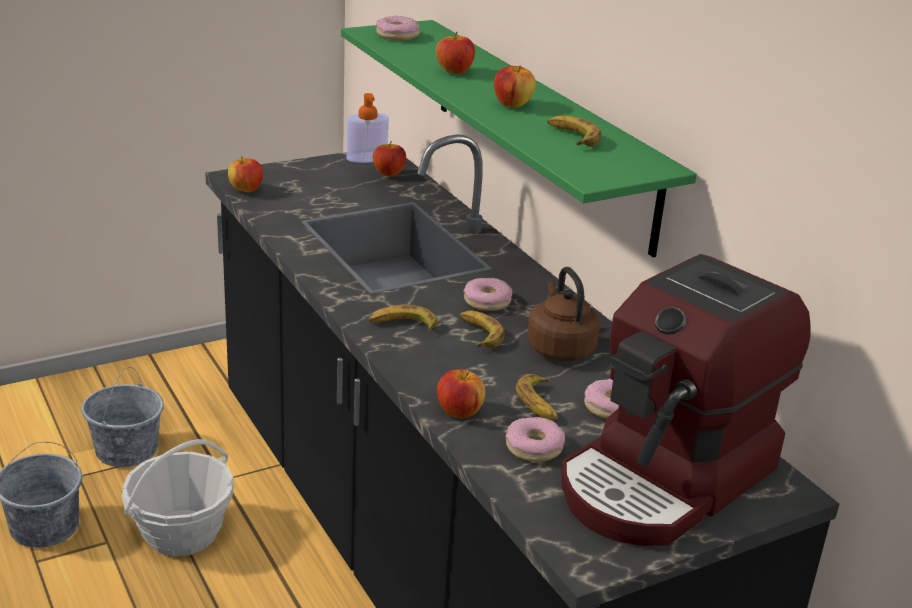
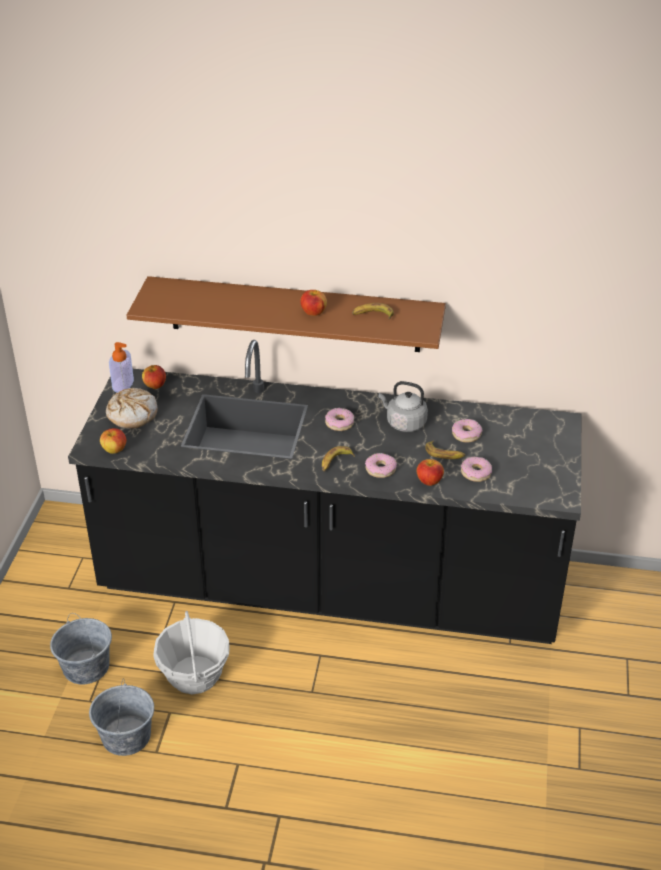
camera: 50 degrees left, 10 degrees up
green shelf [341,20,697,258] -> brown shelf [126,276,446,352]
donut [376,16,420,41] -> donut moved to [365,453,397,478]
apple [436,32,475,74] -> none
banana [459,311,505,348] -> none
brown kettle [527,267,600,361] -> grey kettle [379,381,428,432]
coffee machine [561,254,811,546] -> none
none -> bread [106,388,157,429]

